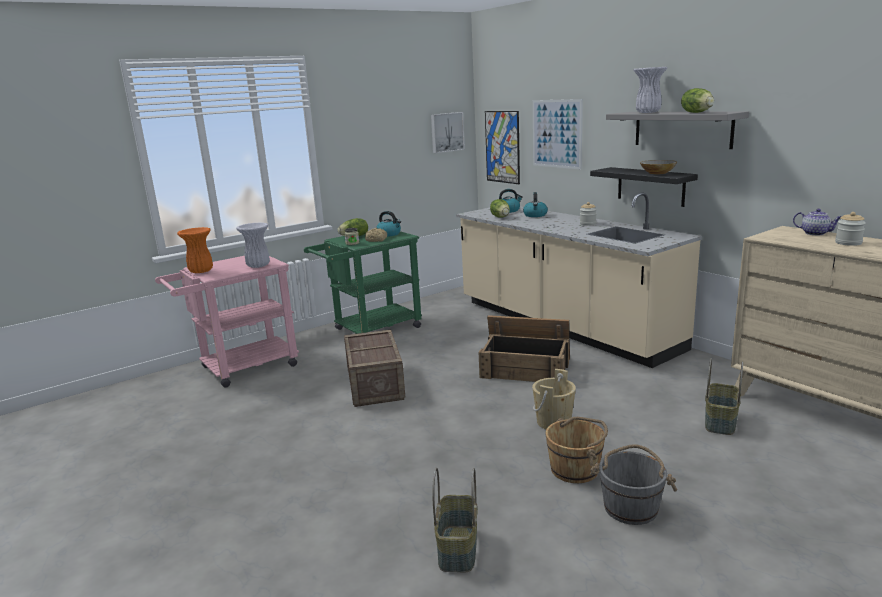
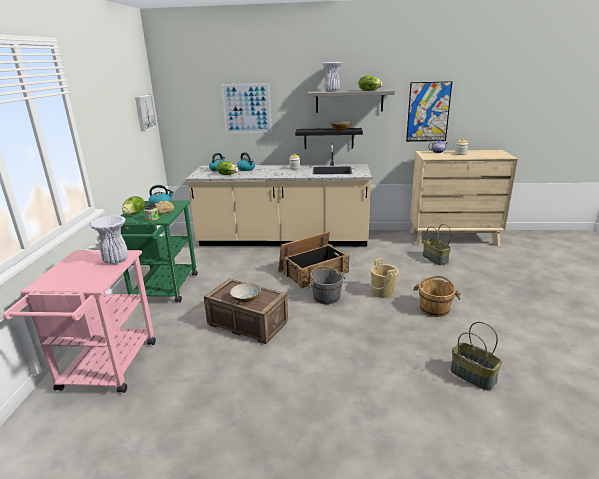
camera: 50 degrees left, 5 degrees up
orange vase [177,227,213,273] -> none
picture [485,111,520,184] -> picture moved to [406,81,452,142]
grey bucket [590,444,677,525] -> grey bucket moved to [308,266,346,304]
none -> bowl [230,283,261,303]

